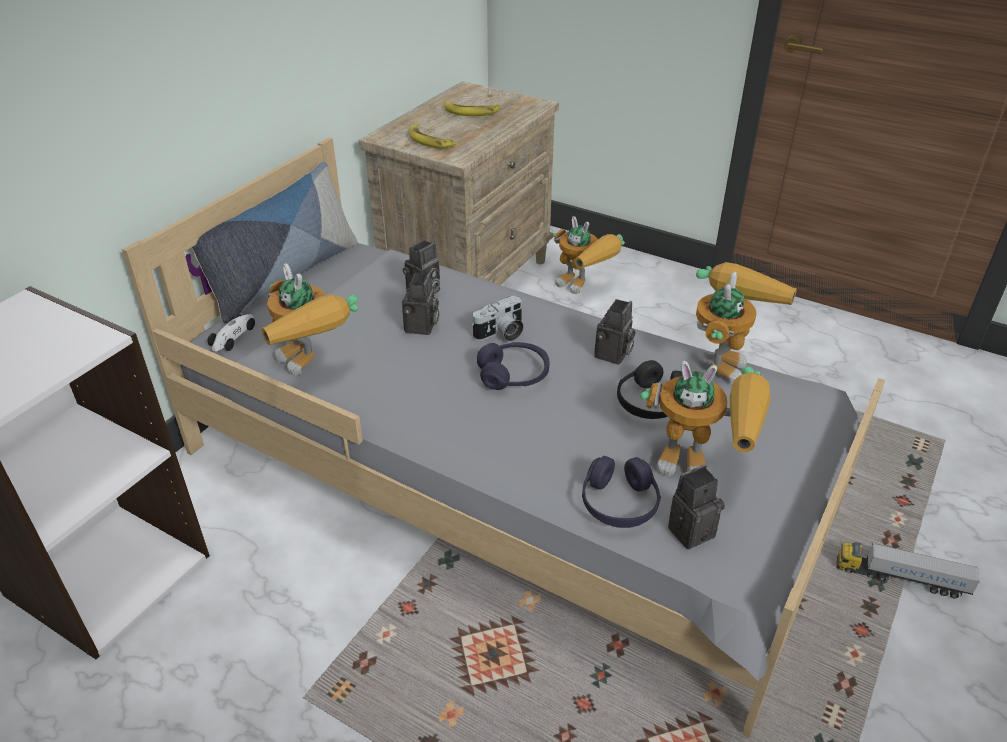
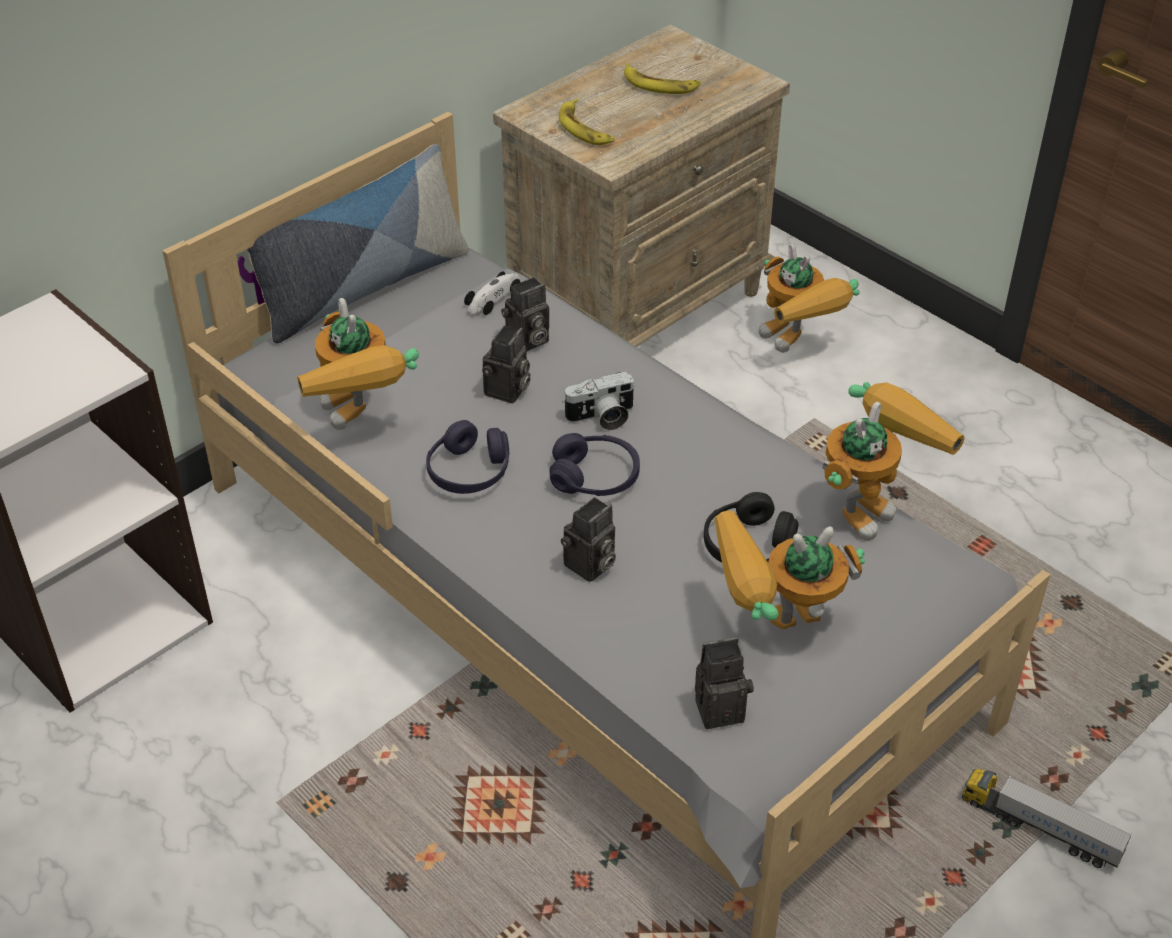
camera: 15 degrees right, 5 degrees up
toy car [208,314,255,351] -> toy car moved to [464,271,520,315]
purple headphones [582,456,661,528] -> purple headphones moved to [426,420,509,494]
camera [594,299,635,365] -> camera moved to [561,497,616,582]
toy robot [640,361,771,476] -> toy robot turned 135 degrees clockwise [714,510,865,629]

